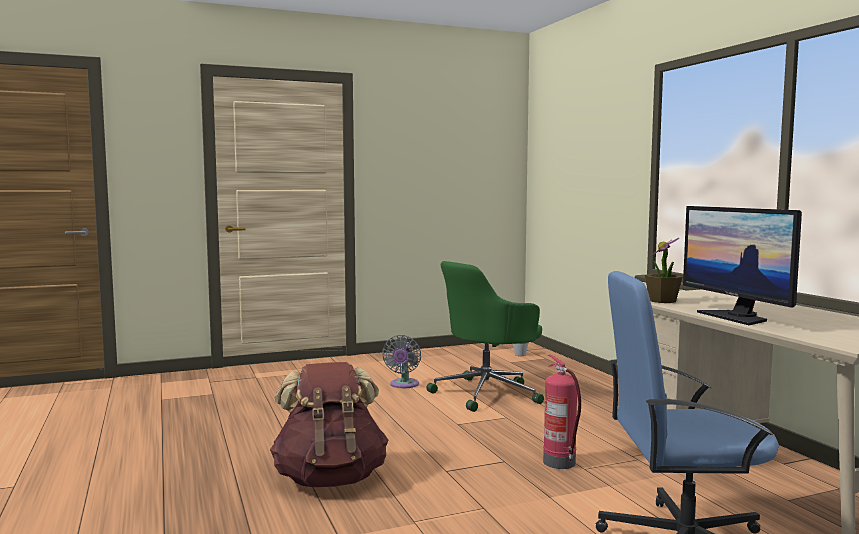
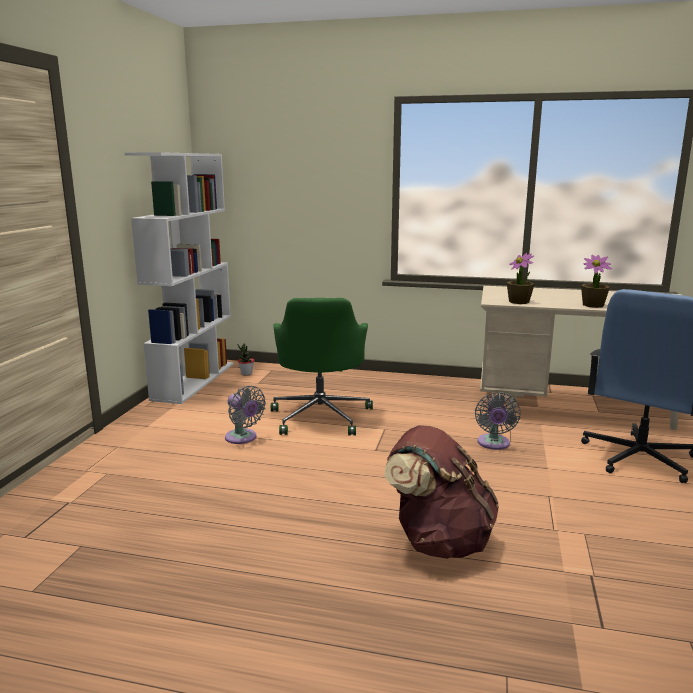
camera: 55 degrees left, 10 degrees up
fire extinguisher [543,355,581,469] -> grey fan [475,392,521,450]
monitor [683,206,802,325] -> potted plant [581,255,612,308]
none -> white bookcase [125,152,233,404]

